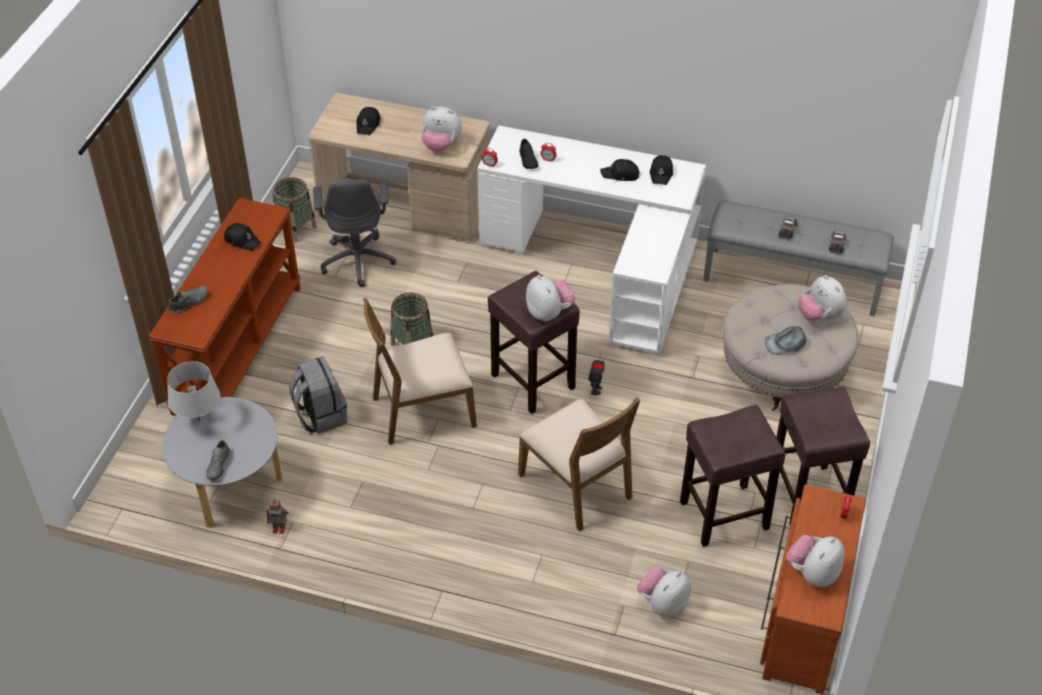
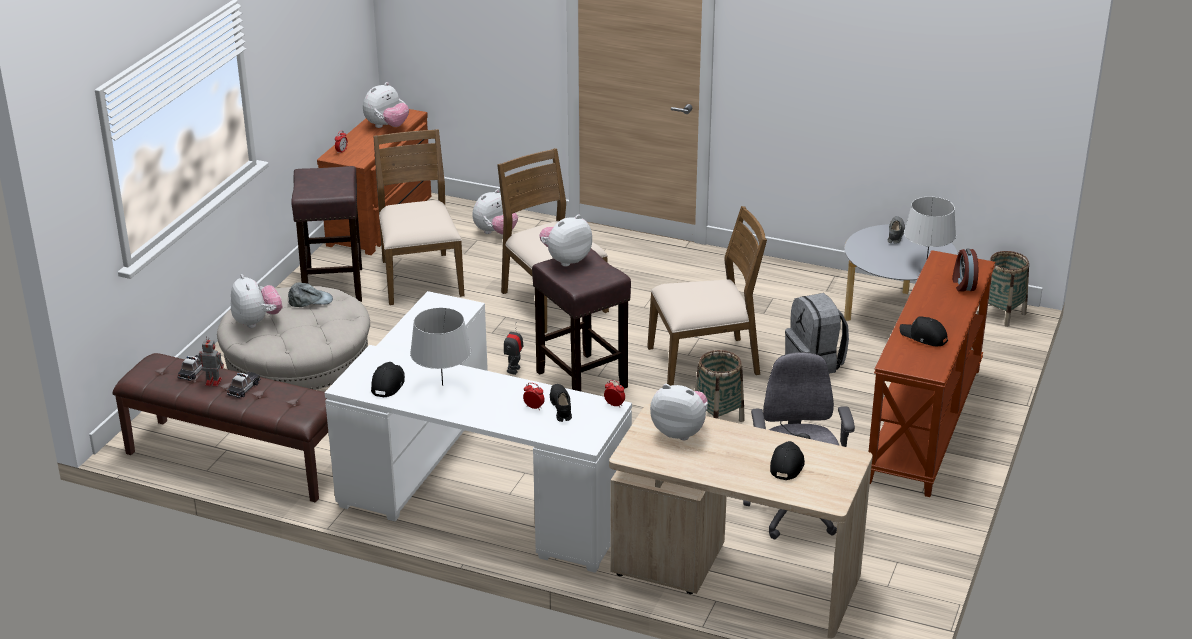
camera: 175 degrees left, 15 degrees down
grey shoe [169,286,208,314] -> alarm clock [952,248,978,292]
toy robot [266,498,289,534] -> toy robot moved to [197,336,224,387]
basket [273,177,317,242] -> basket moved to [978,251,1029,327]
plush toy [526,275,575,322] -> plush toy turned 75 degrees clockwise [539,215,592,267]
black cap [600,159,640,181] -> grey table lamp [410,307,471,386]
brown stool [680,405,786,547] -> brown chair [373,129,464,305]
grey bench [703,201,894,316] -> brown bench [113,353,328,502]

